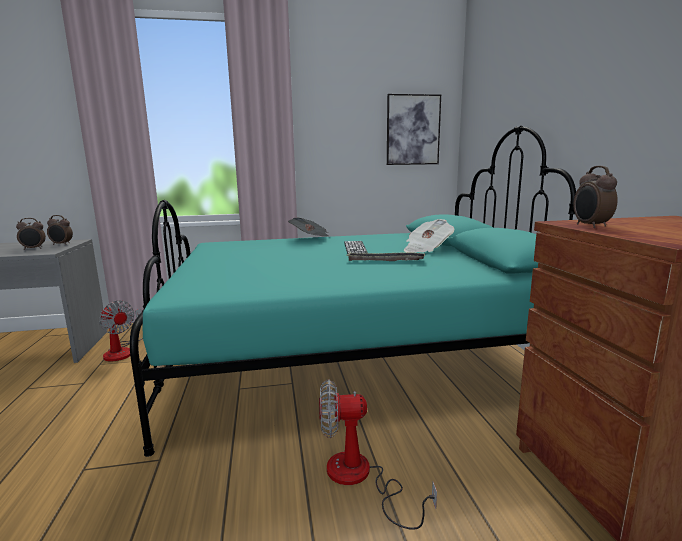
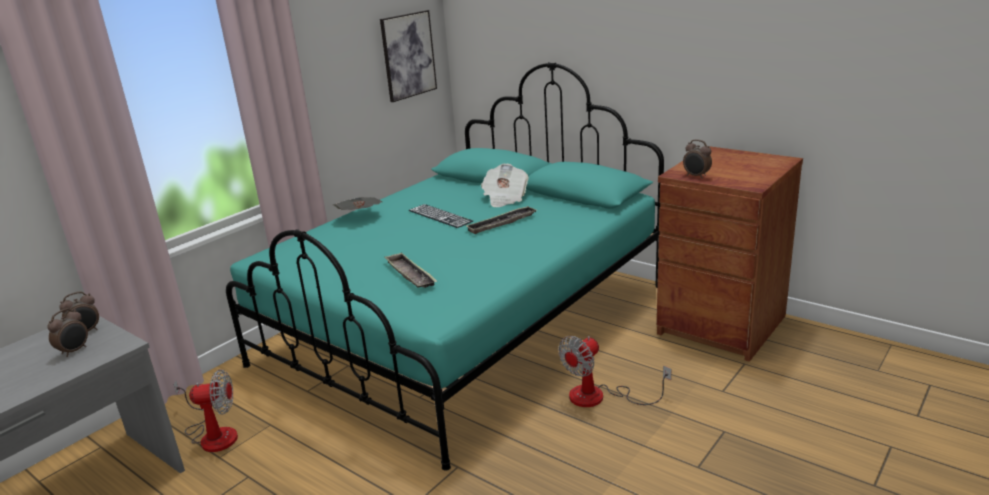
camera: 40 degrees left, 10 degrees up
none -> tray [384,252,437,288]

